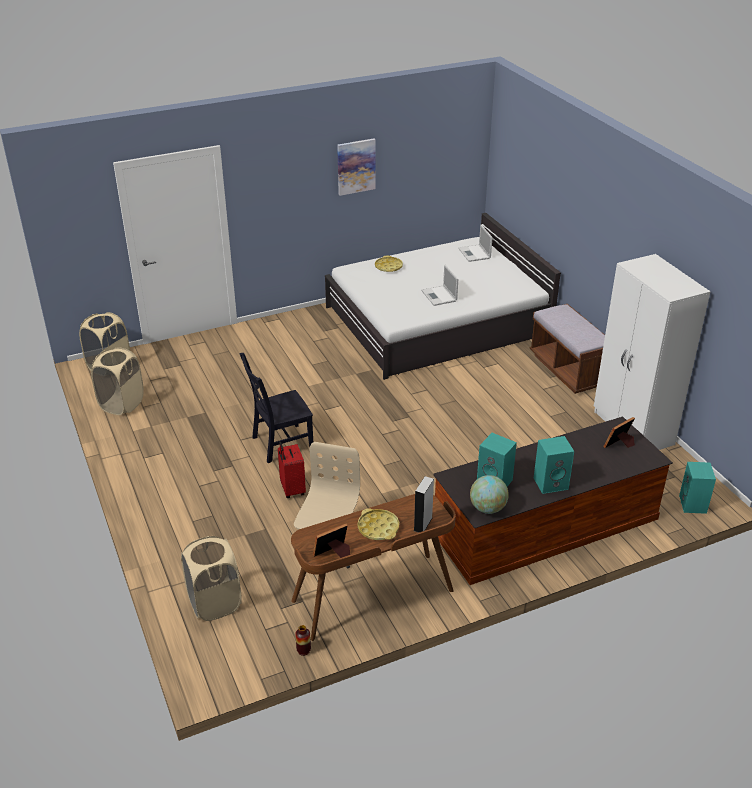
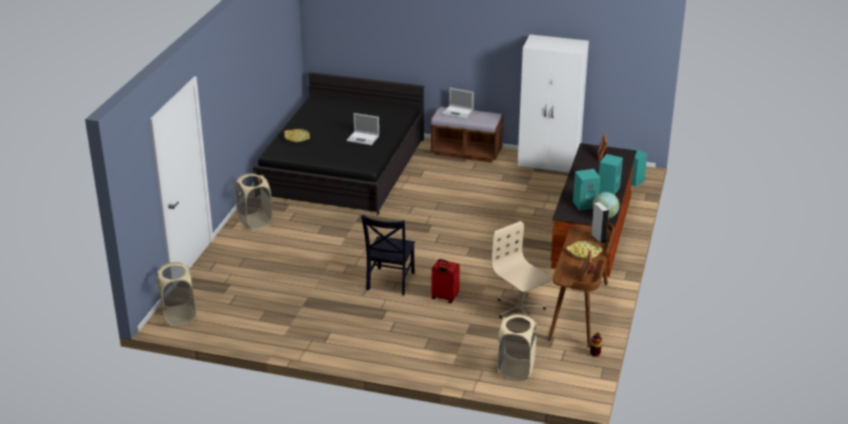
camera: 50 degrees left, 5 degrees down
beige laundry basket [91,347,144,415] -> beige laundry basket moved to [235,173,273,229]
white bed [325,213,561,380] -> black bed [252,72,425,215]
picture [337,139,376,196] -> none
laptop [458,224,493,262] -> laptop moved to [442,88,474,119]

